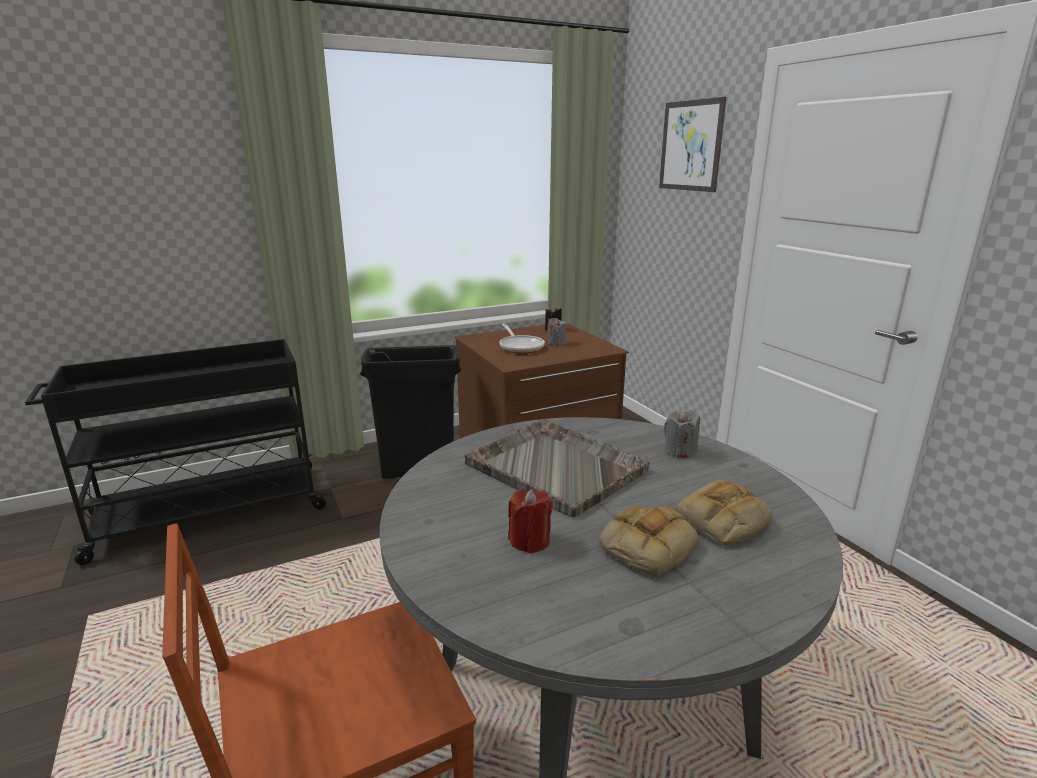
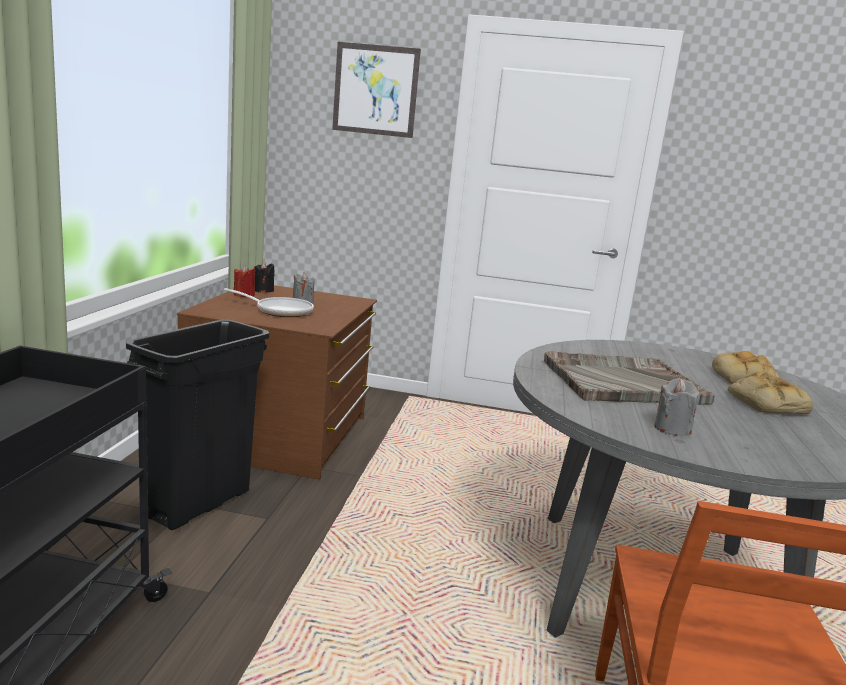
camera: 55 degrees left, 5 degrees down
red candle [508,489,553,553] -> red candle moved to [234,265,256,297]
grey candle [664,409,700,458] -> grey candle moved to [654,378,699,436]

